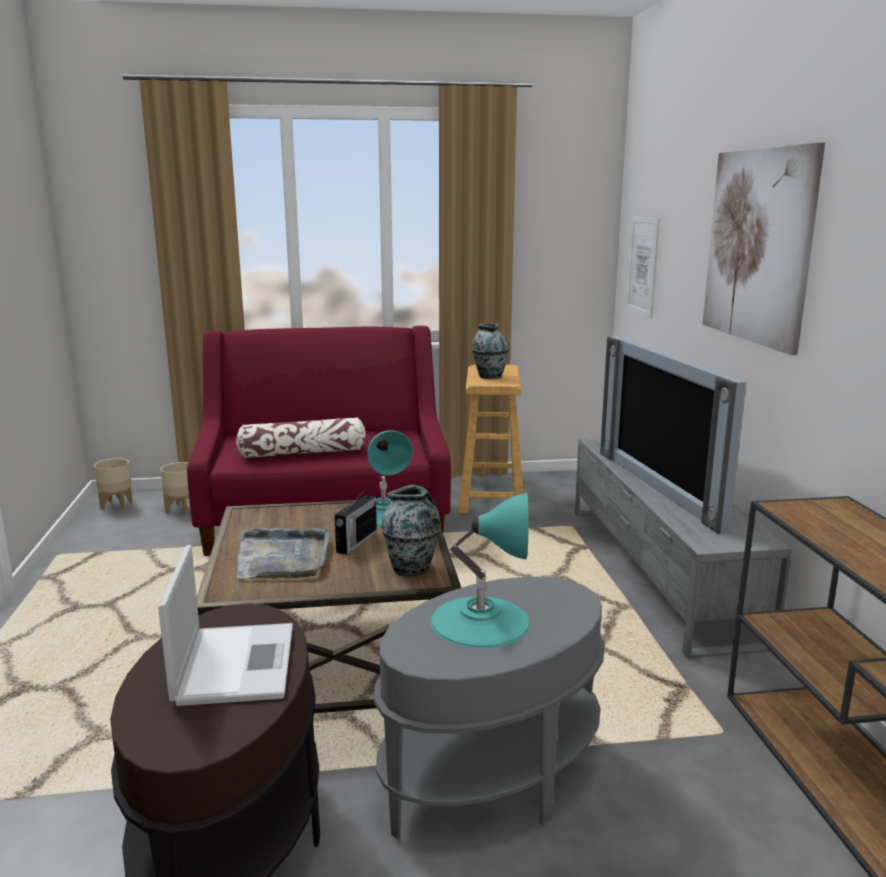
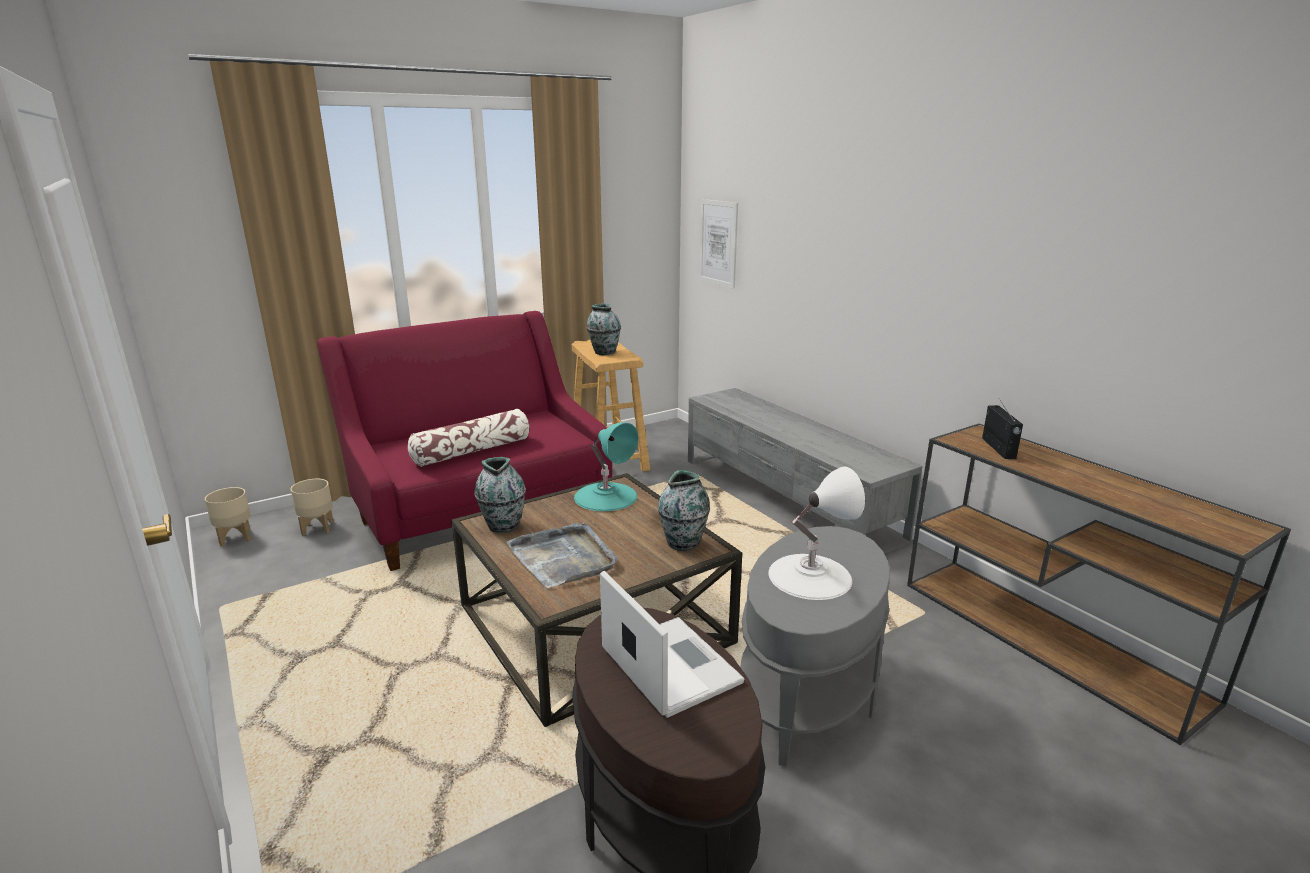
camera: 25 degrees left, 5 degrees up
radio [335,488,377,555] -> radio moved to [982,400,1023,459]
turquoise table lamp [430,493,530,648] -> white table lamp [768,466,865,600]
television [600,336,746,534] -> none
picture [703,142,825,355] -> none
none -> vase [474,457,526,533]

